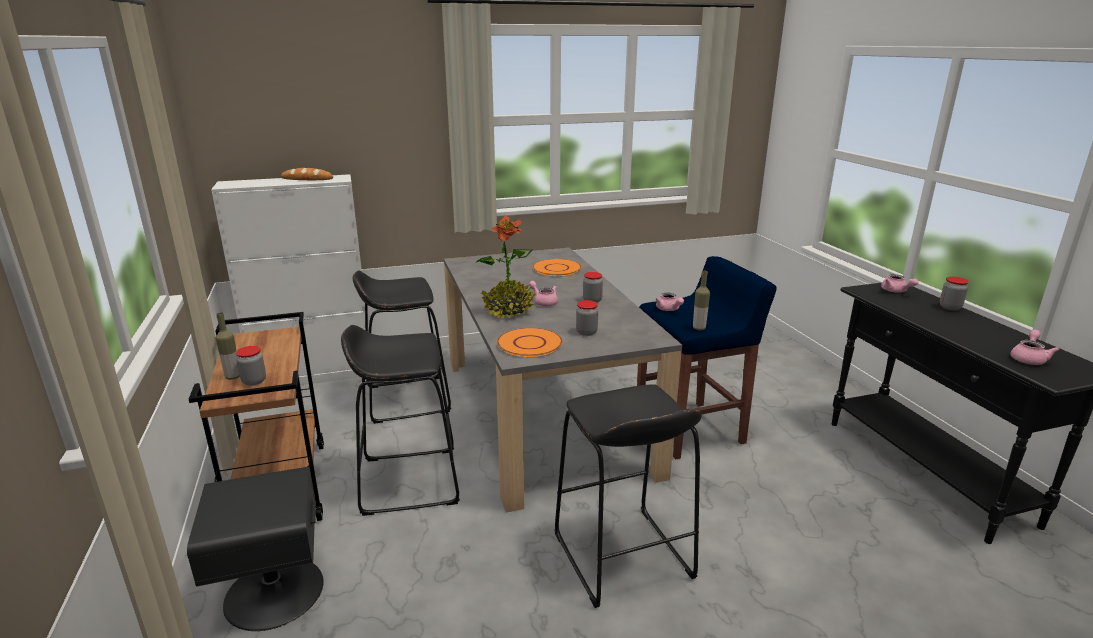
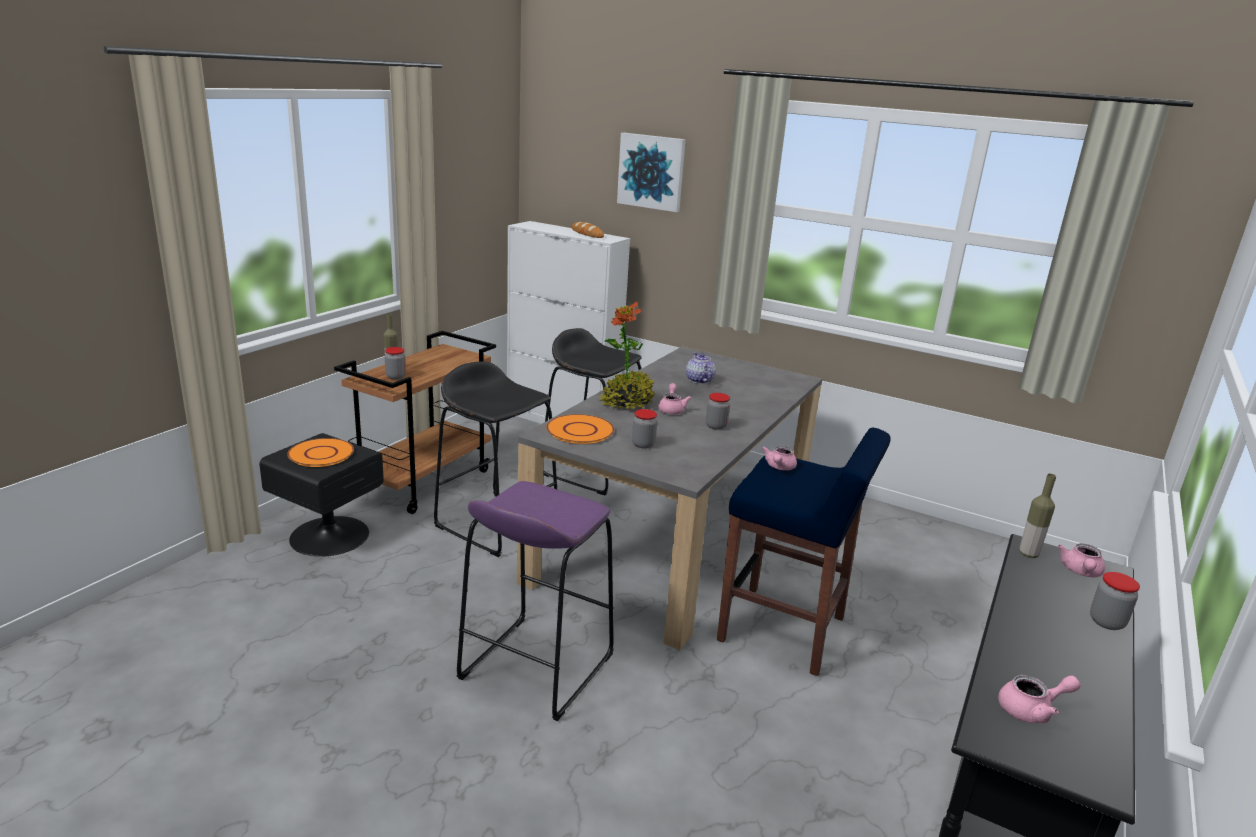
camera: 45 degrees right, 0 degrees up
orange plate [532,259,581,276] -> orange plate moved to [287,438,354,467]
black stool [555,384,702,608] -> purple stool [457,481,614,721]
bottle [693,271,710,330] -> bottle moved to [1019,473,1056,558]
none -> picture [617,133,686,212]
none -> teapot [686,352,716,384]

